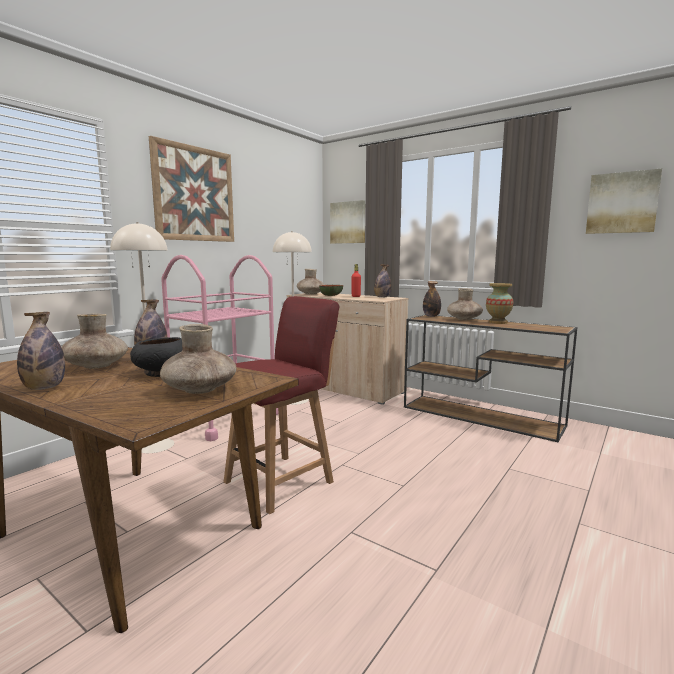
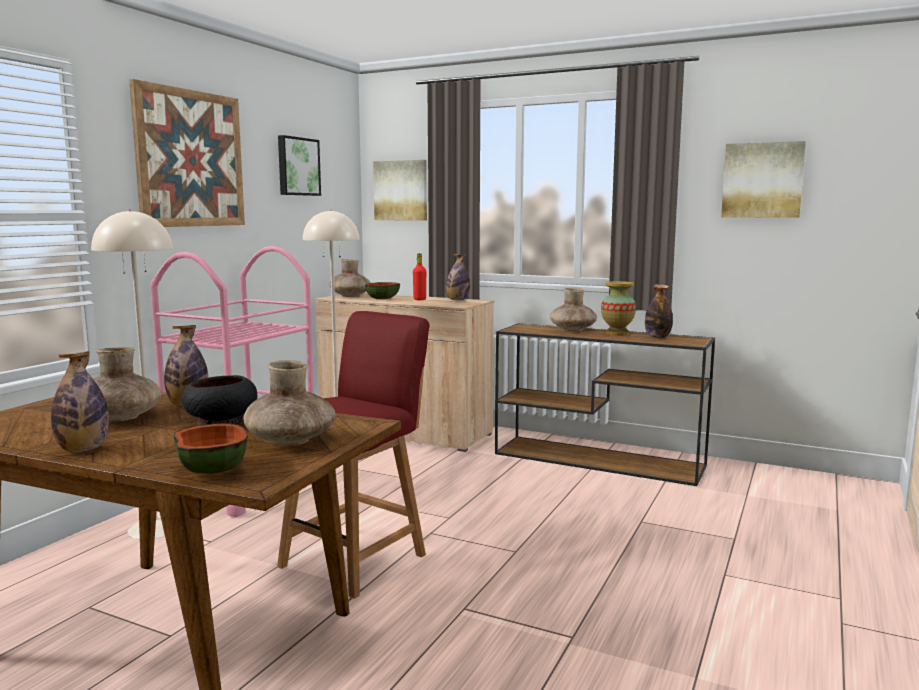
camera: 10 degrees left, 0 degrees up
bottle [423,281,441,317] -> bottle moved to [645,284,673,338]
none -> bowl [174,423,248,474]
none -> picture [278,135,321,196]

